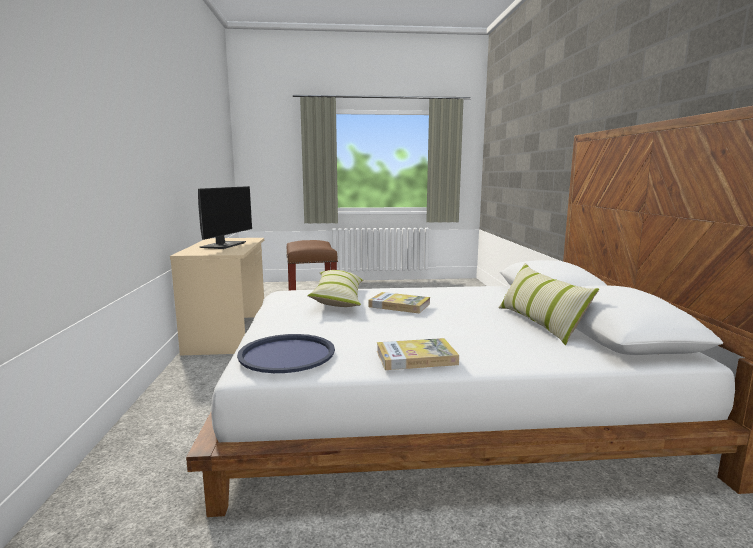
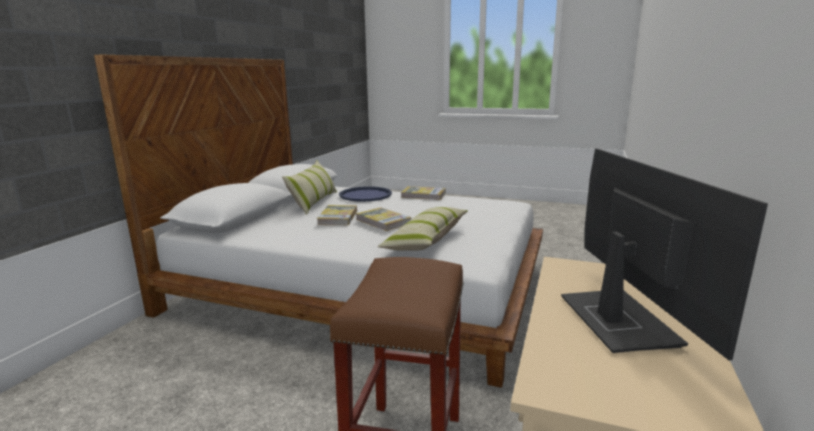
camera: 155 degrees left, 5 degrees up
monitor [198,186,252,249] -> monitor turned 135 degrees clockwise [561,149,768,360]
blue tray [237,334,335,373] -> blue tray moved to [339,186,392,202]
none -> book [317,205,357,225]

